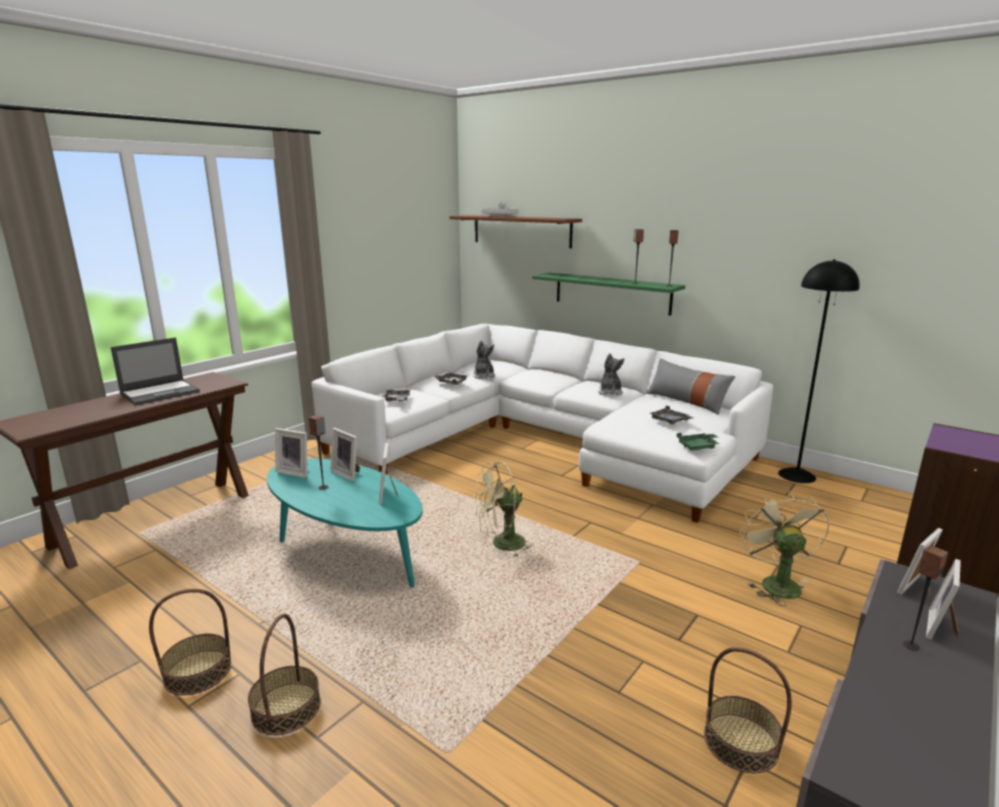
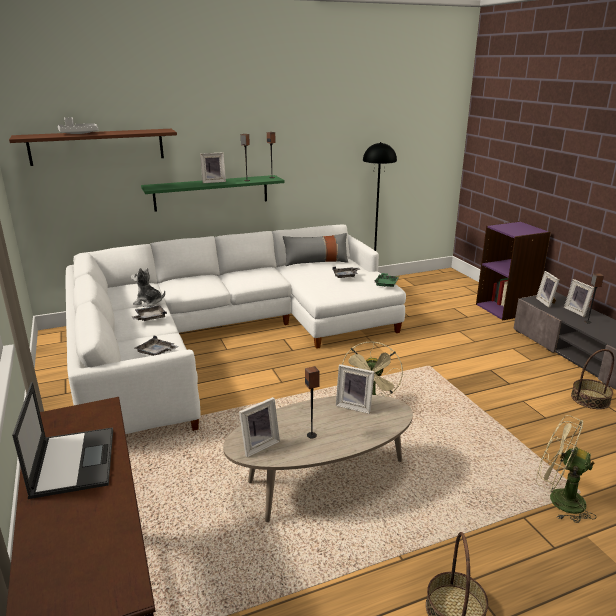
camera: 60 degrees left, 5 degrees up
basket [248,614,321,735] -> none
turquoise coffee table [267,458,423,588] -> beige coffee table [223,395,413,522]
picture frame [331,428,360,481] -> picture frame moved to [200,152,226,183]
plush toy [598,353,624,395] -> none
beige fan [740,491,830,606] -> beige fan moved to [536,415,597,523]

